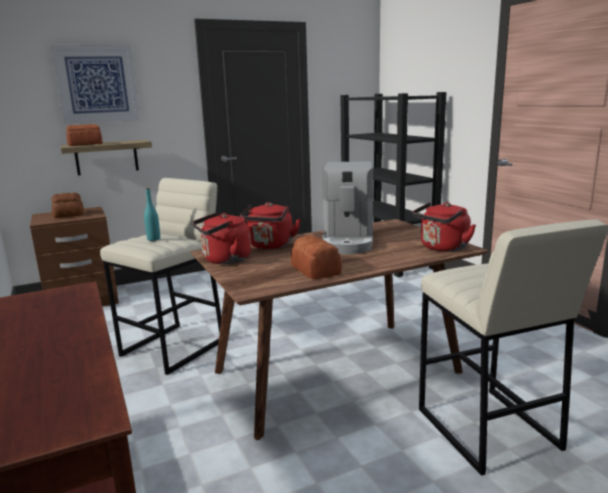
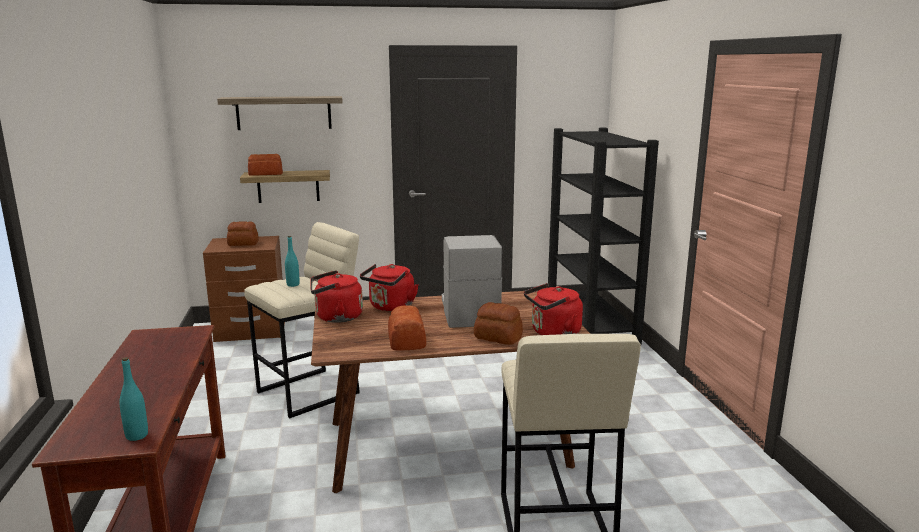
camera: 15 degrees right, 0 degrees up
picture [51,45,140,124] -> shelf [217,96,343,130]
coffee machine [322,161,374,255] -> coffee machine turned 150 degrees clockwise [442,235,502,328]
none -> turquoise bottle [119,357,148,441]
none -> bread [474,302,523,345]

